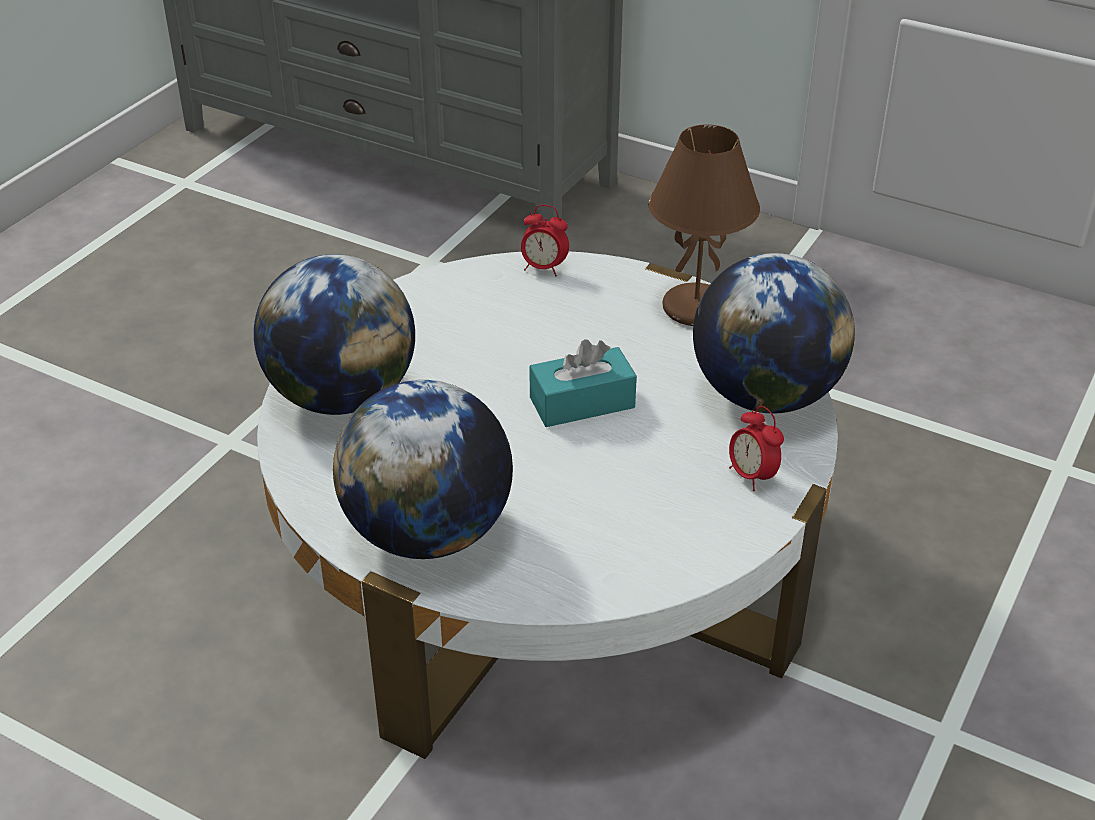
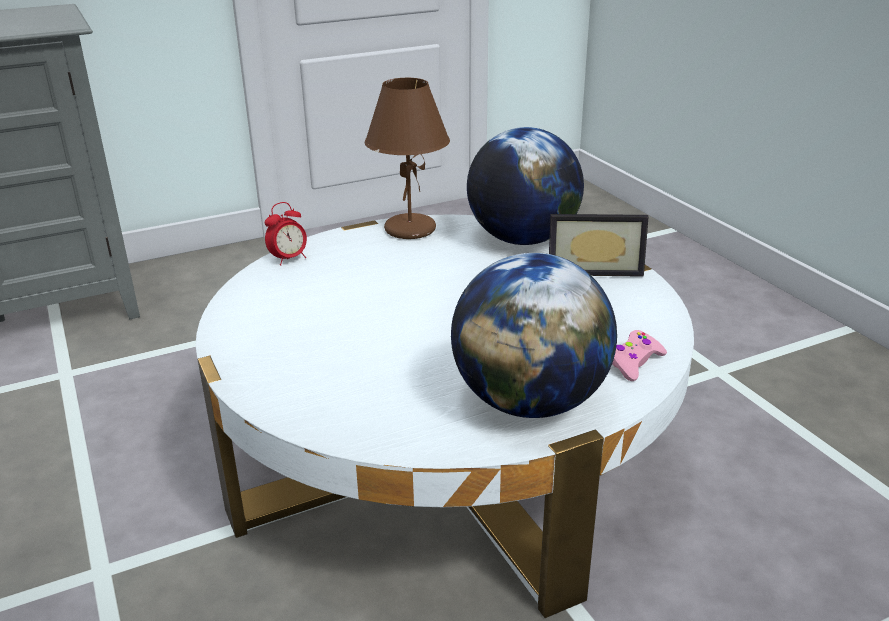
camera: 55 degrees left, 10 degrees down
globe [254,254,415,415] -> none
turquoise tissue box [529,339,637,427] -> none
alarm clock [729,406,784,491] -> picture frame [549,214,649,277]
none -> pink game controller [612,330,667,381]

